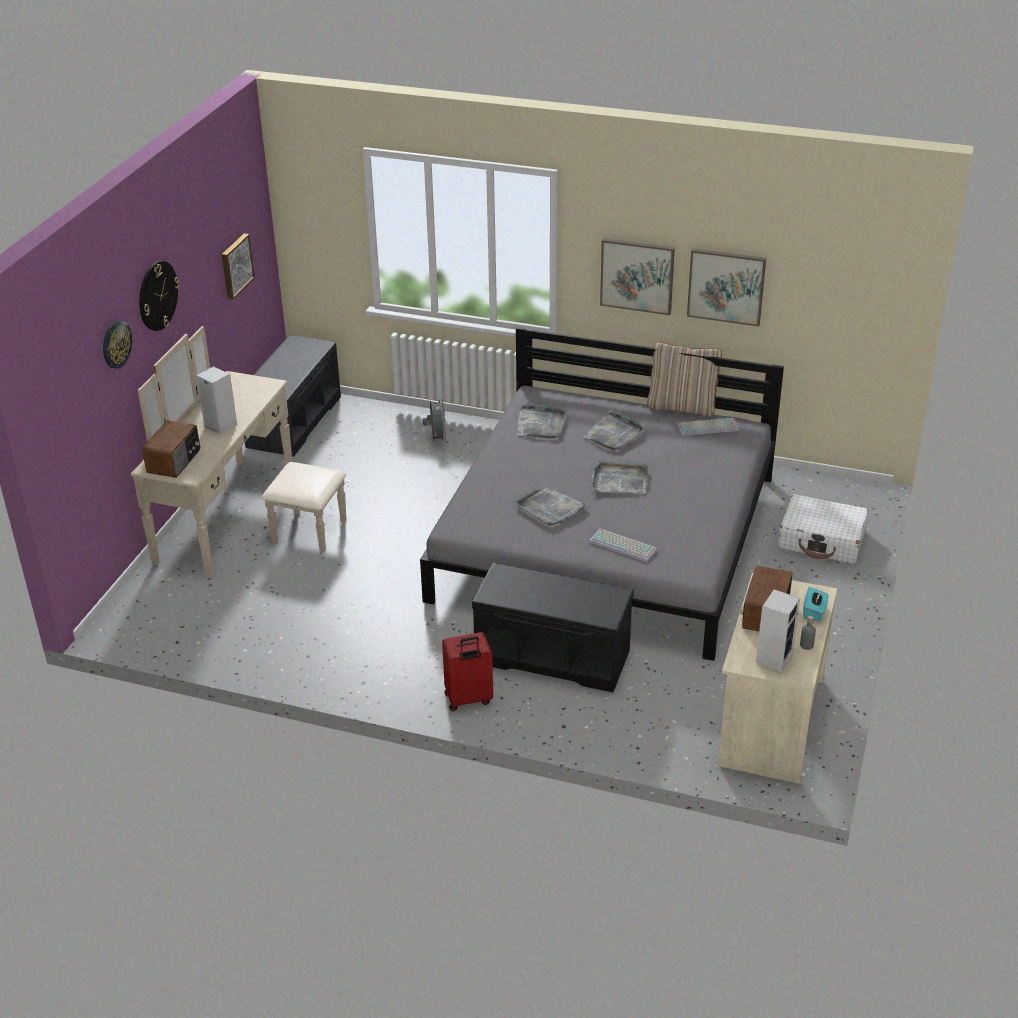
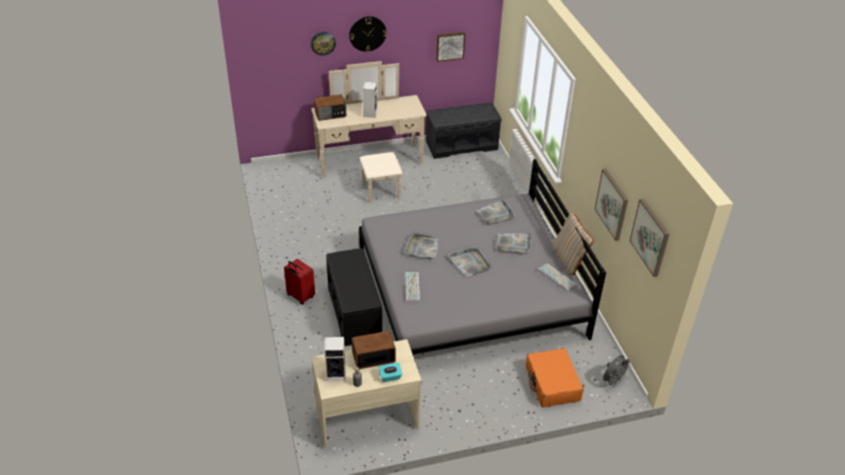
camera: 55 degrees right, 5 degrees up
grey fan [423,397,447,444] -> grey fan moved to [603,355,632,388]
picture [600,238,675,315] -> picture moved to [630,198,669,277]
white suitcase [778,494,869,564] -> orange suitcase [526,348,584,407]

